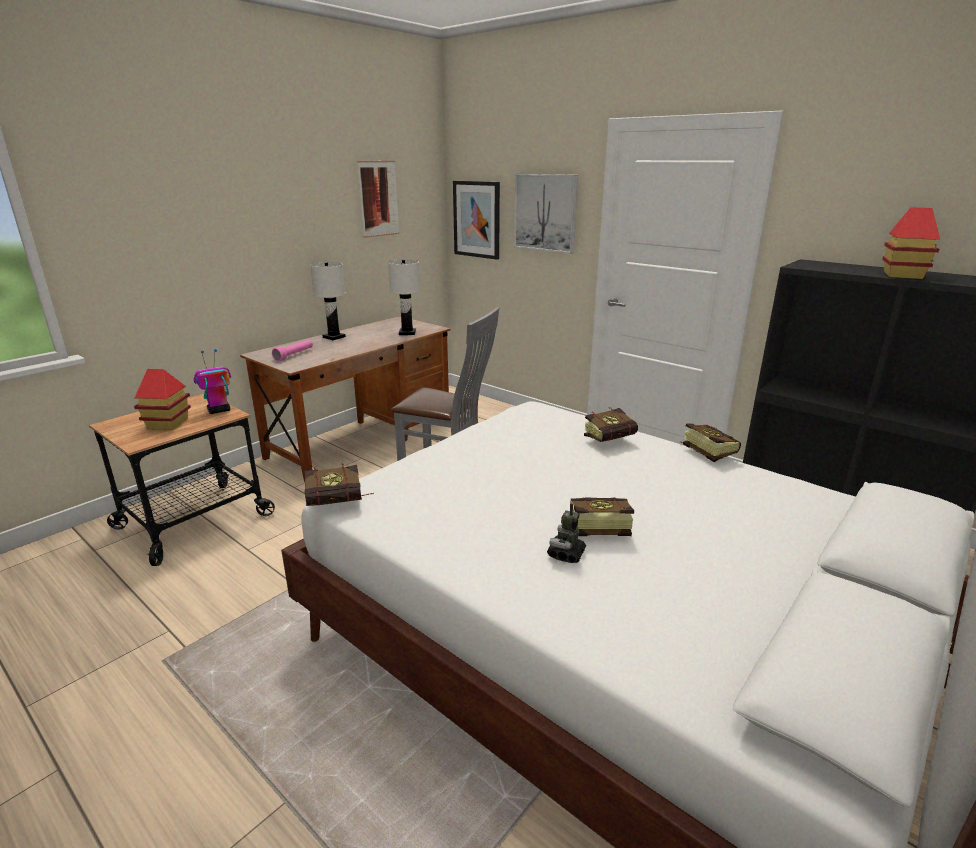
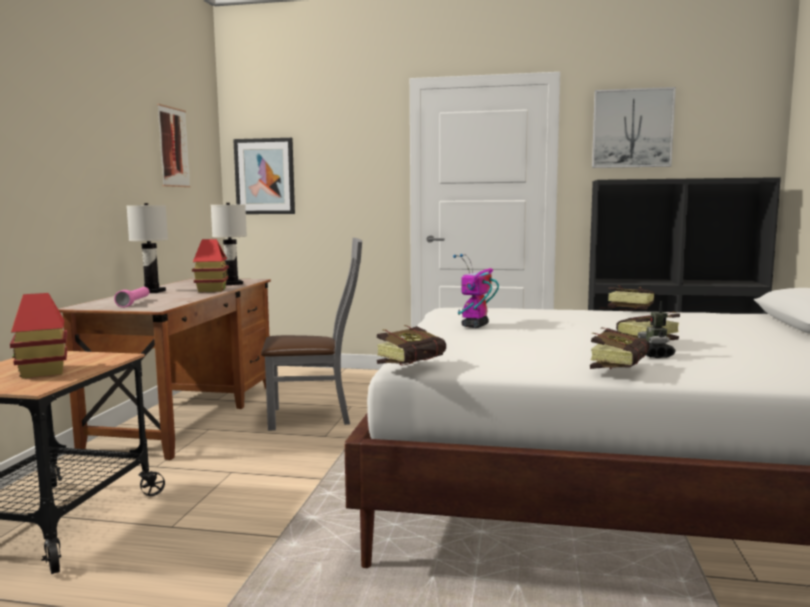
camera: 30 degrees left, 15 degrees down
toy robot [194,349,231,414] -> toy robot moved to [453,254,499,328]
picture [514,174,578,254] -> picture moved to [592,87,676,168]
book [584,407,638,442] -> book moved to [590,328,649,369]
toy house [882,208,940,279] -> toy house moved to [192,239,229,292]

